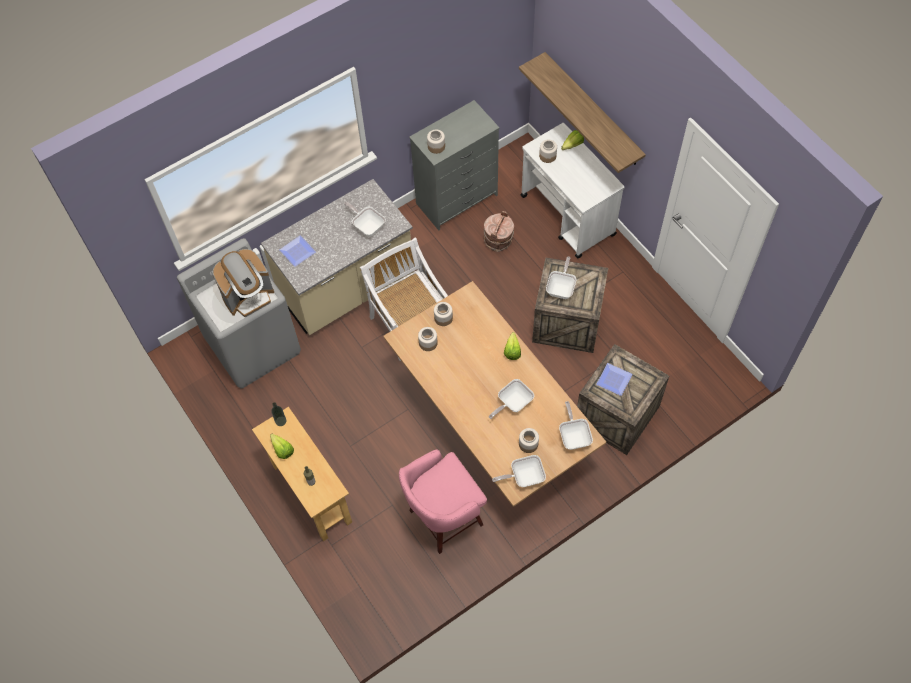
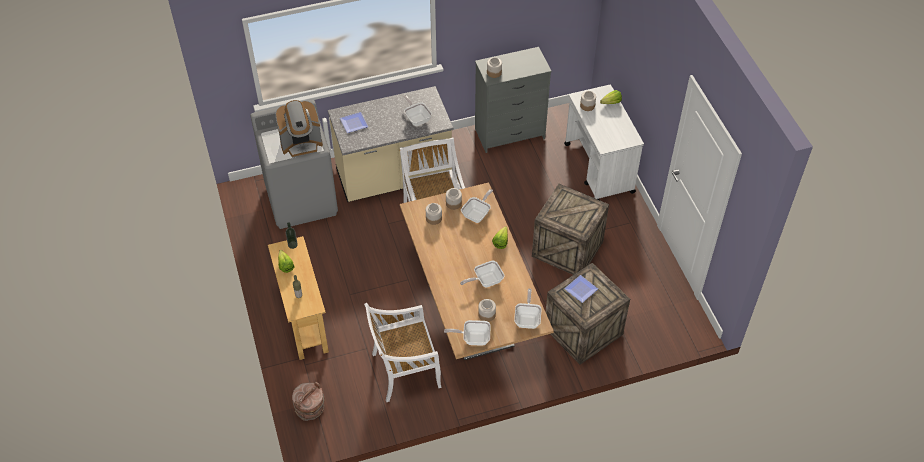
camera: 15 degrees right, 10 degrees down
pink stool [399,450,487,554] -> white chair [364,303,442,402]
brown bucket [484,211,514,252] -> brown bucket moved to [292,382,325,421]
shelf [519,52,646,173] -> none
frying pan [546,257,576,299] -> frying pan moved to [461,189,493,223]

